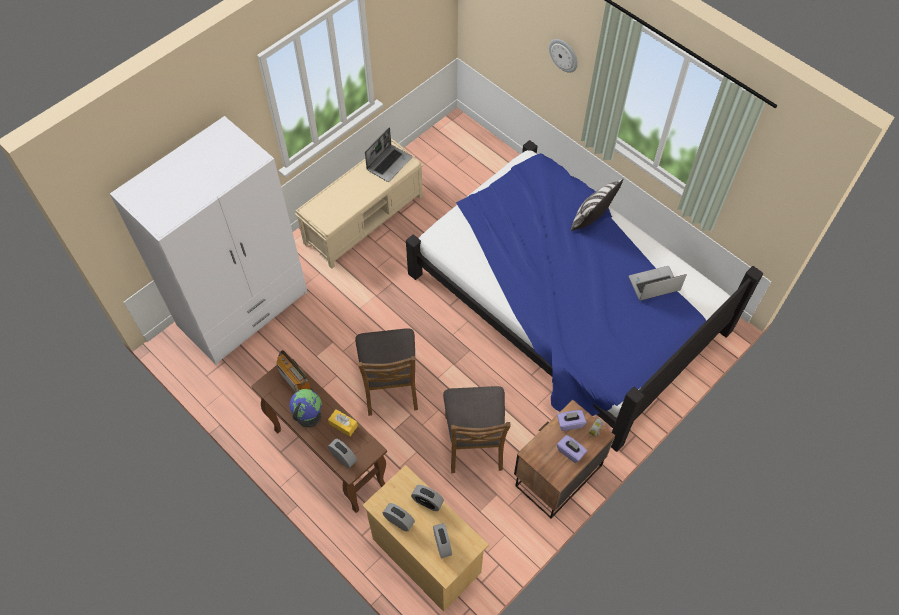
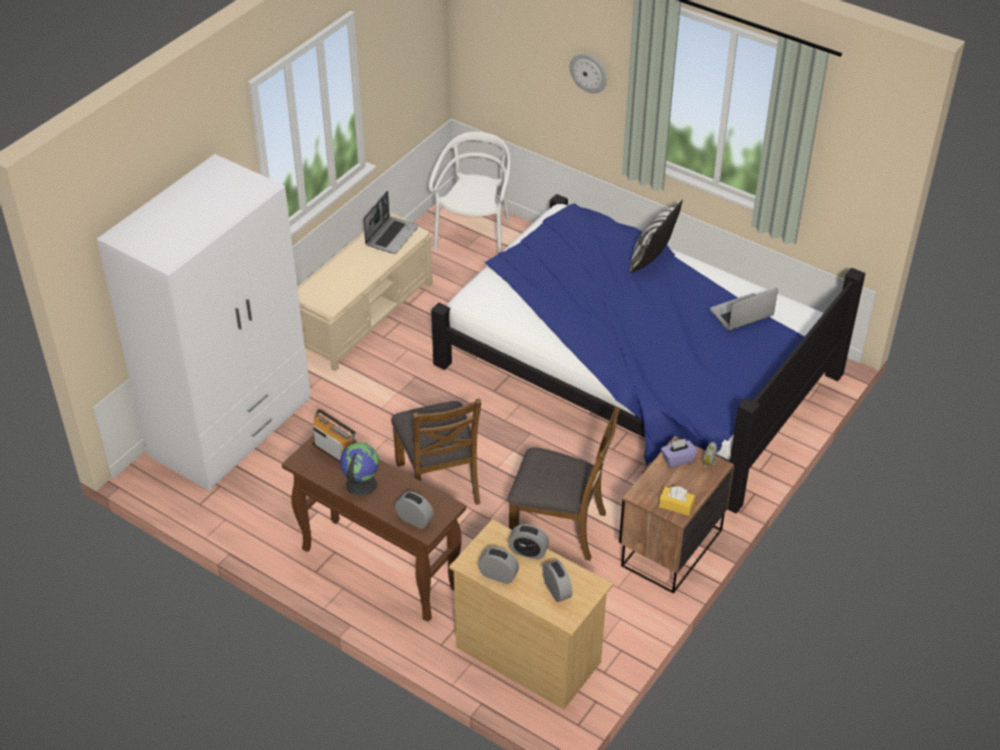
camera: 10 degrees left, 15 degrees down
yellow tissue box [328,409,358,436] -> yellow tissue box moved to [659,486,695,516]
brown chair [443,386,511,473] -> brown chair turned 60 degrees counterclockwise [507,407,620,561]
purple tissue box [557,435,587,463] -> none
none -> white chair [429,132,511,253]

